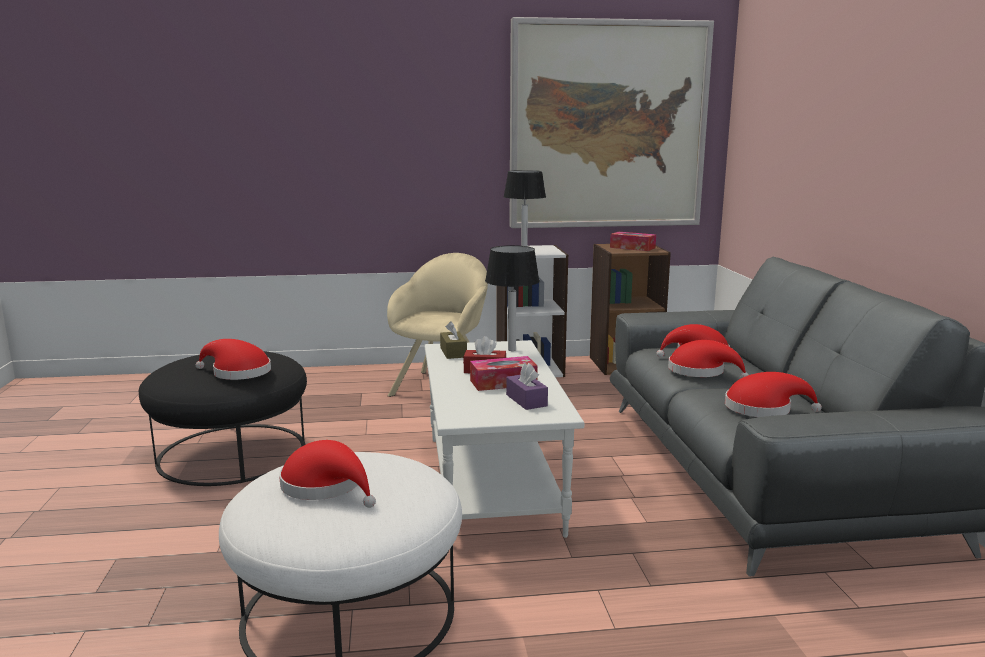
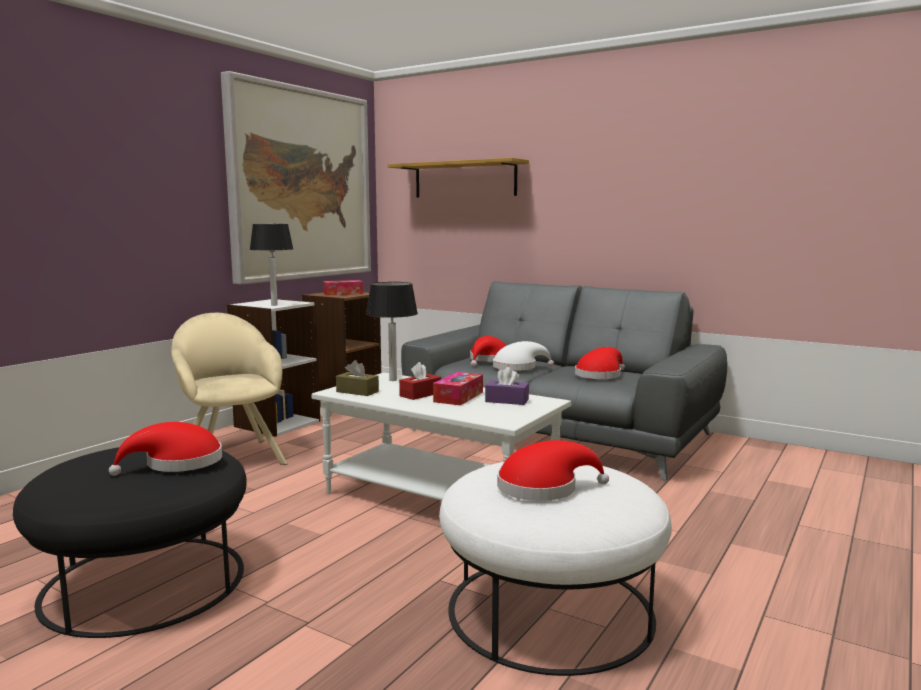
camera: 50 degrees left, 5 degrees down
red hat [668,340,749,378] -> white hat [493,341,554,371]
none -> shelf [388,158,529,198]

